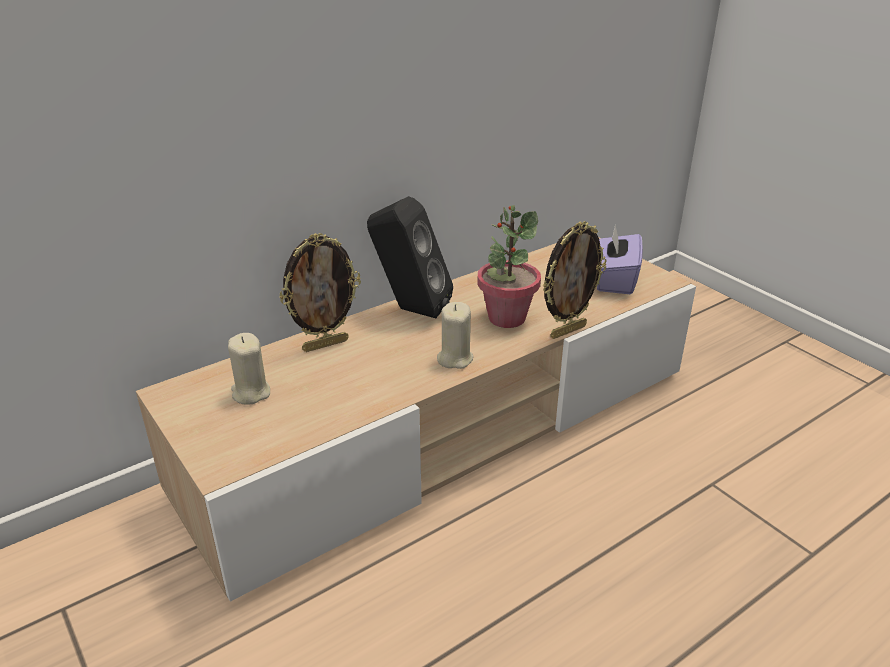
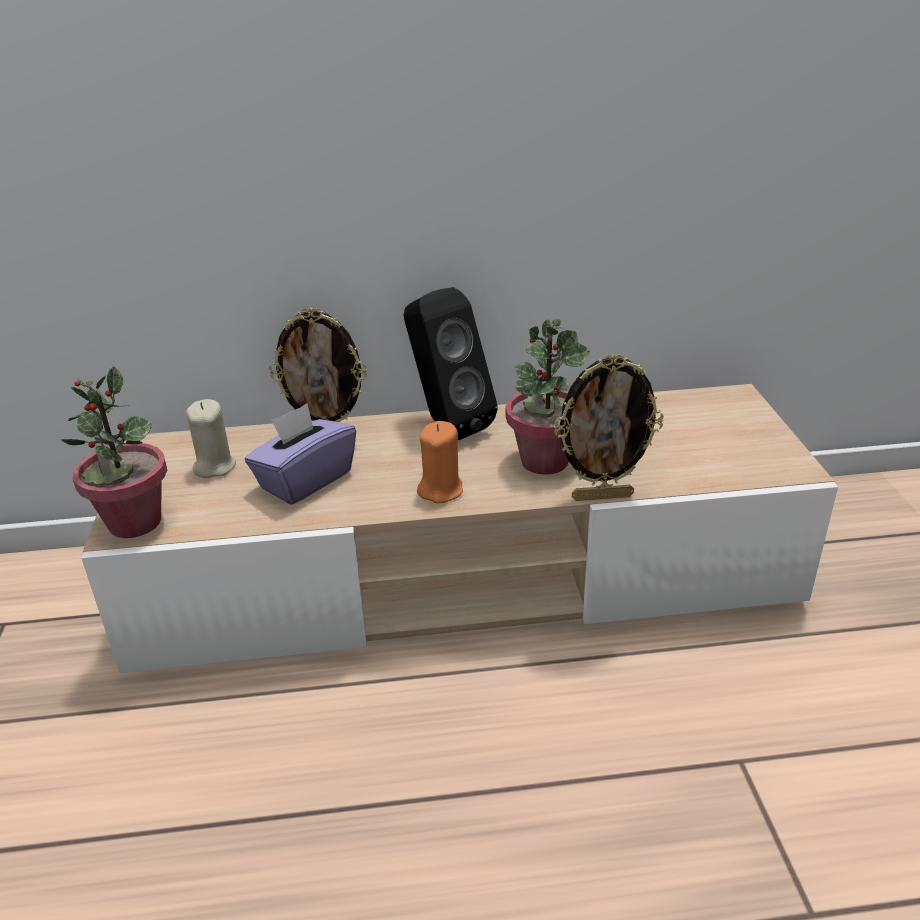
camera: 30 degrees right, 0 degrees up
beige candle [437,302,474,369] -> orange candle [417,421,463,504]
purple tissue box [597,225,643,294] -> purple tissue box moved to [245,404,356,505]
none -> potted plant [61,366,167,538]

